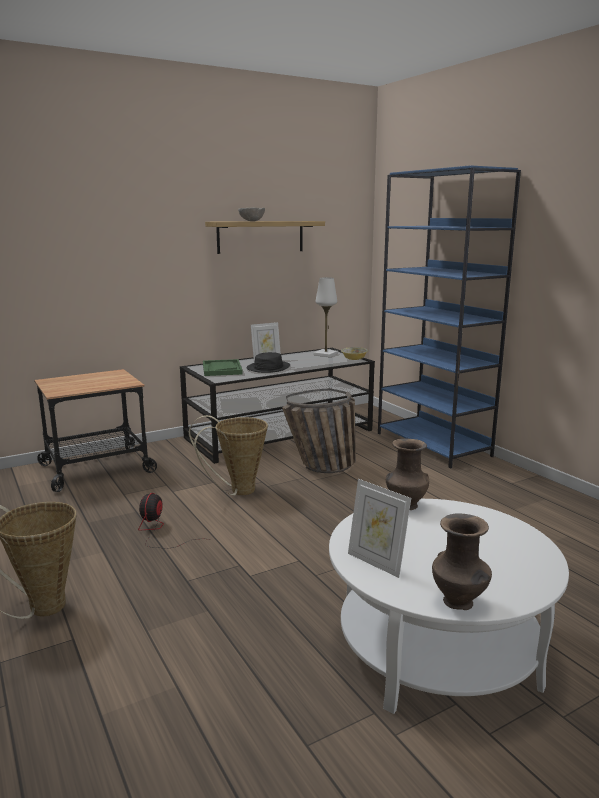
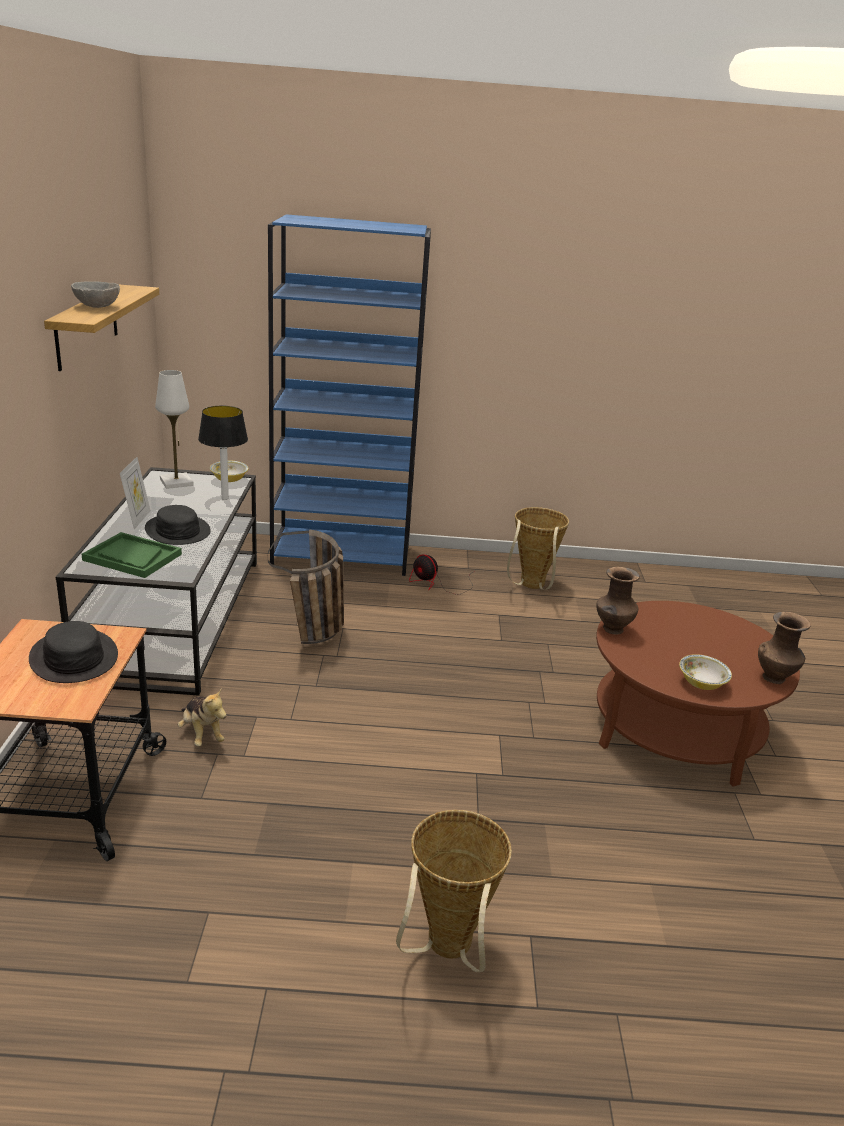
camera: 60 degrees left, 10 degrees up
fan [138,493,196,549] -> fan moved to [409,554,475,595]
basket [189,415,268,495] -> basket moved to [507,507,569,590]
white coffee table [329,499,569,714] -> brown coffee table [596,601,800,787]
picture frame [348,479,411,578] -> bowl [679,654,732,690]
none -> black hat [29,621,118,683]
none -> plush toy [178,689,227,746]
none -> table lamp [198,406,248,500]

